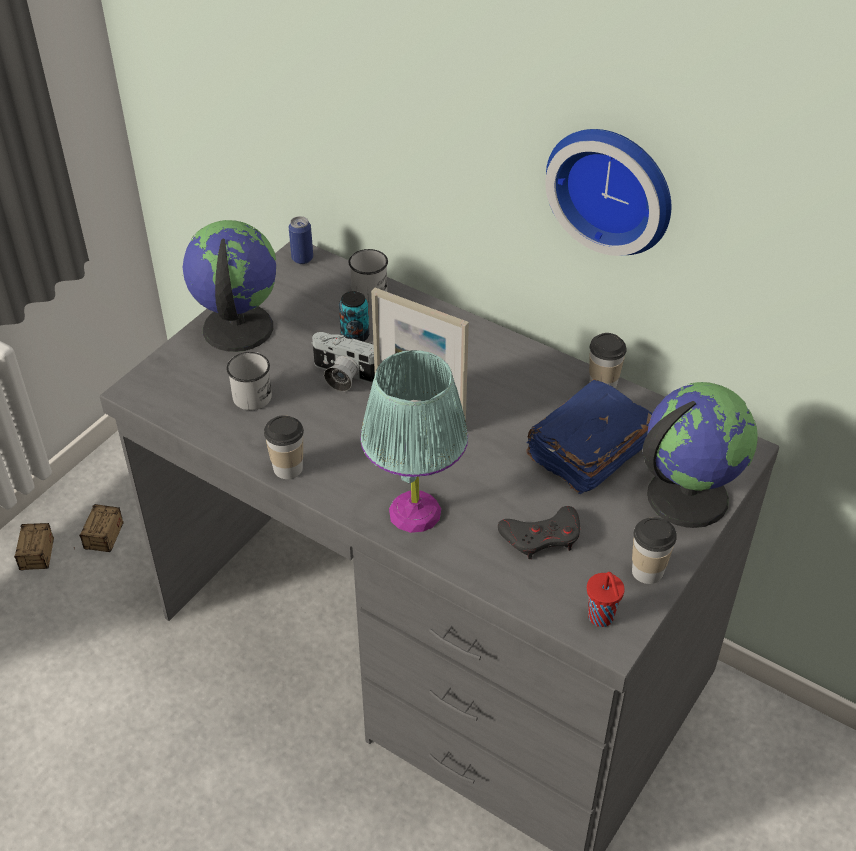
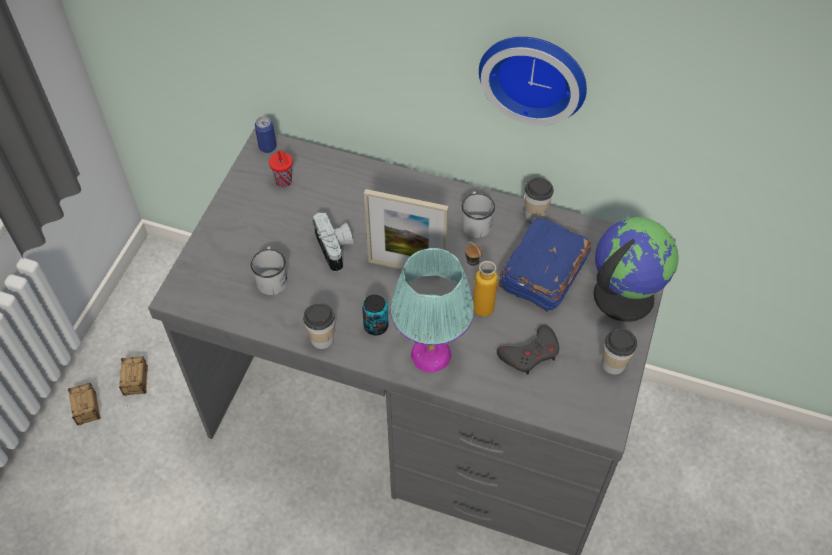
camera: 15 degrees left, 10 degrees up
globe [183,220,276,352] -> none
camera [311,332,375,391] -> camera turned 120 degrees counterclockwise [312,212,354,272]
can [339,291,369,342] -> can moved to [362,294,389,335]
white mug [348,249,388,303] -> white mug moved to [462,192,495,238]
red cup [587,572,625,627] -> red cup moved to [269,150,293,187]
none -> bottle [465,242,498,317]

